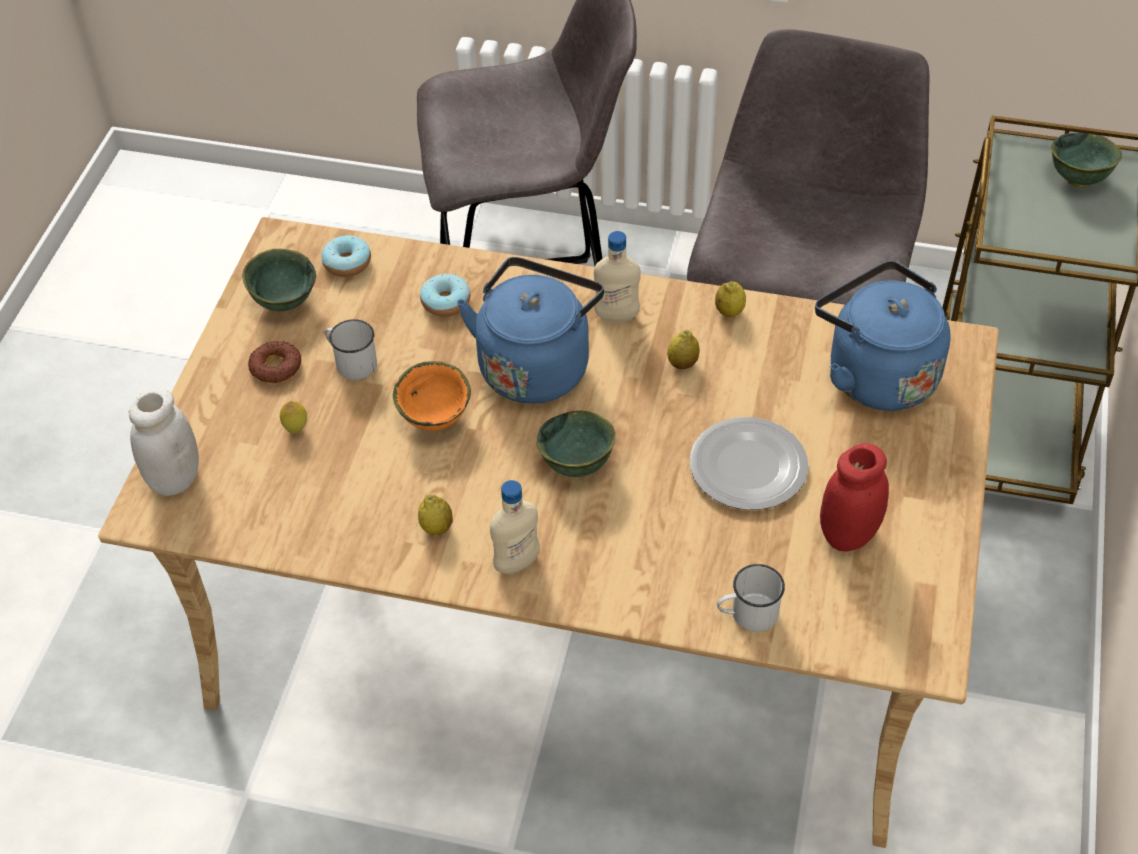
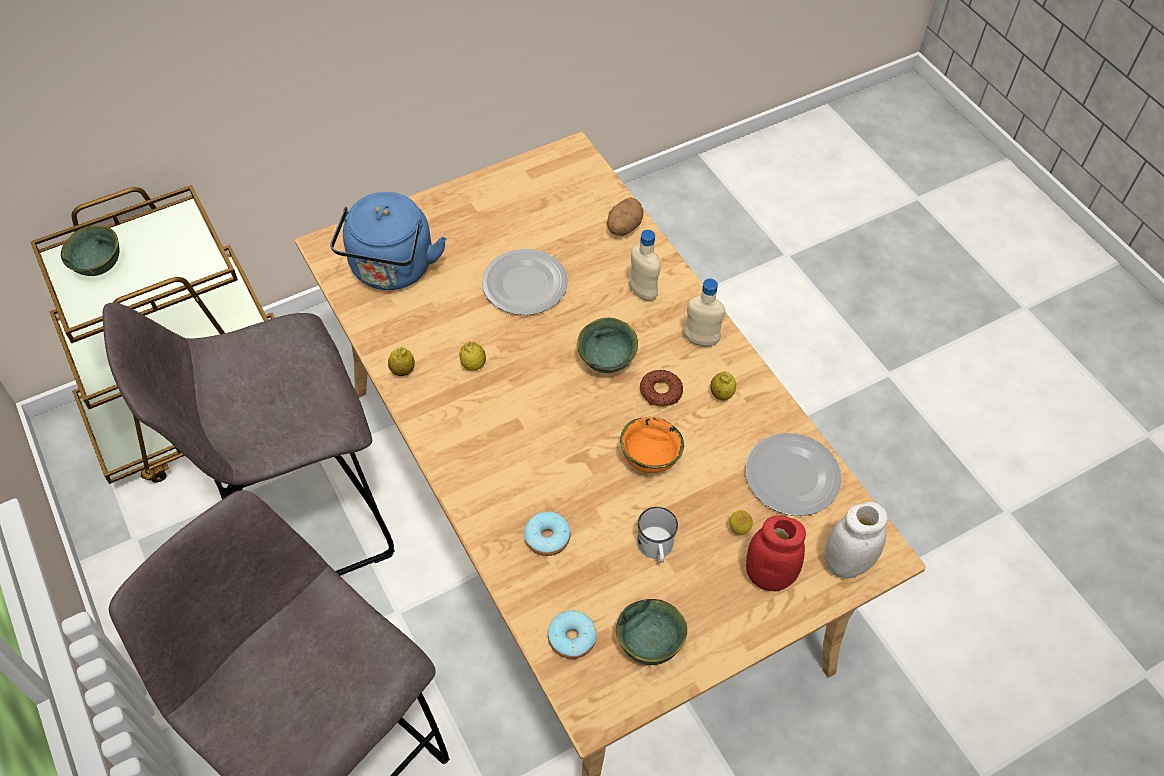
camera: 135 degrees left, 5 degrees up
donut [248,341,301,383] -> donut moved to [640,370,683,407]
blue kettle [457,257,604,404] -> none
beige bottle [594,231,641,322] -> beige bottle moved to [629,230,661,301]
white mug [717,564,785,632] -> potato [607,198,644,236]
red jar [820,443,889,552] -> red jar moved to [746,515,806,591]
none -> plate [746,433,842,516]

